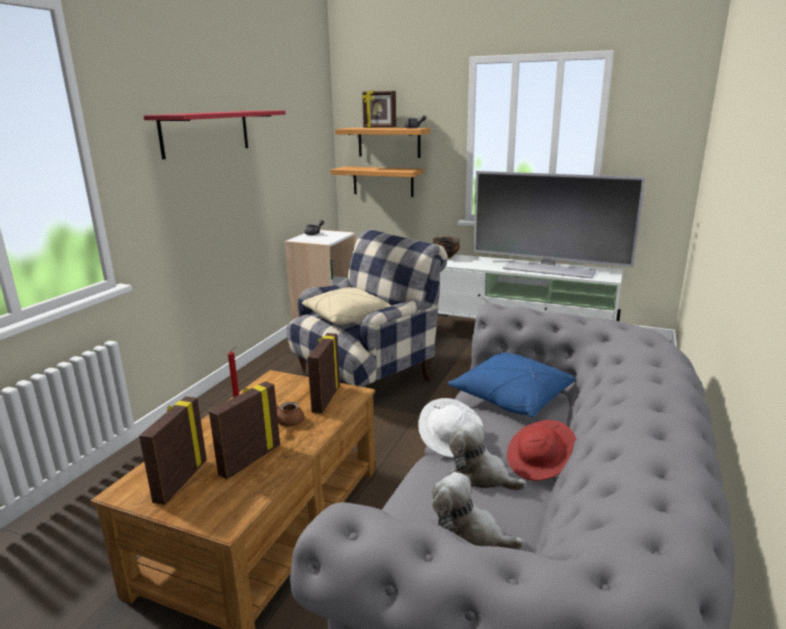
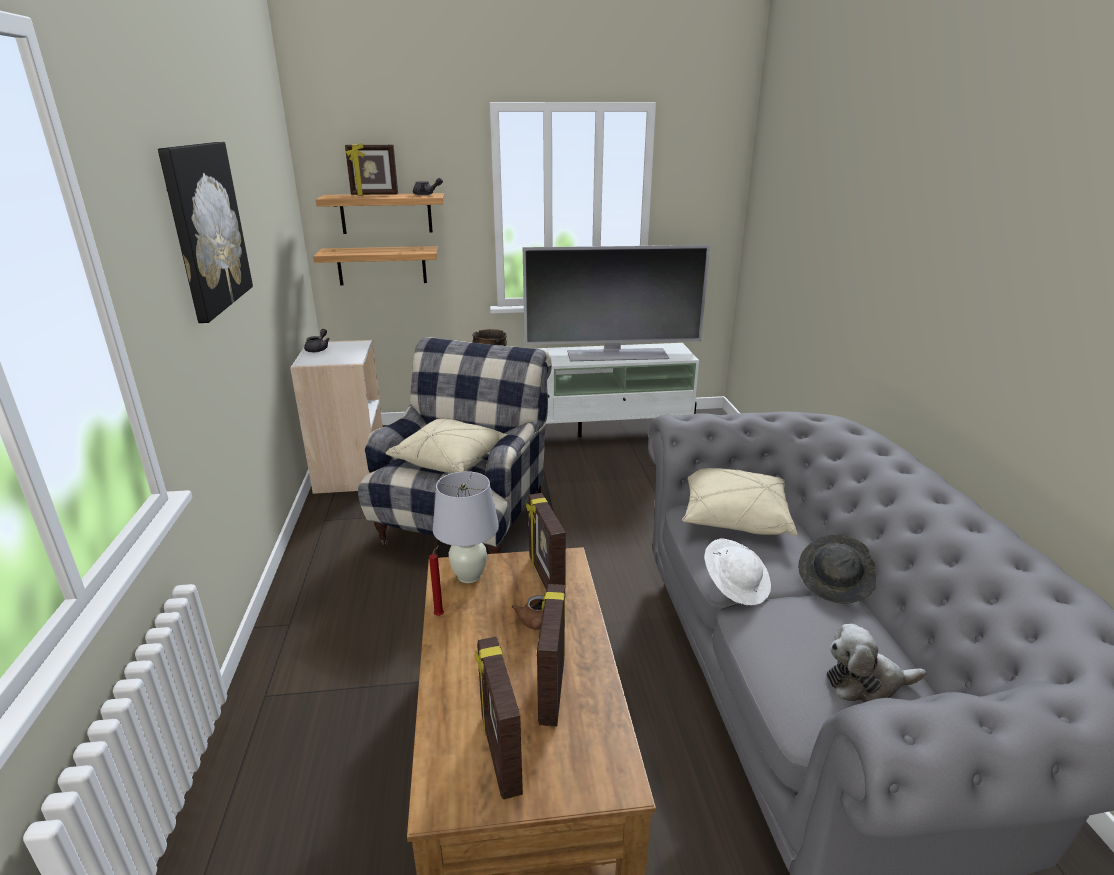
camera: 30 degrees left, 5 degrees up
red shelf [143,111,286,159] -> picture [158,142,253,323]
blue pillow [447,353,576,418] -> beige pillow [682,468,797,536]
plush toy [449,421,526,491] -> none
red hat [507,420,576,481] -> grey hat [798,534,876,604]
none -> white table lamp [433,471,499,583]

